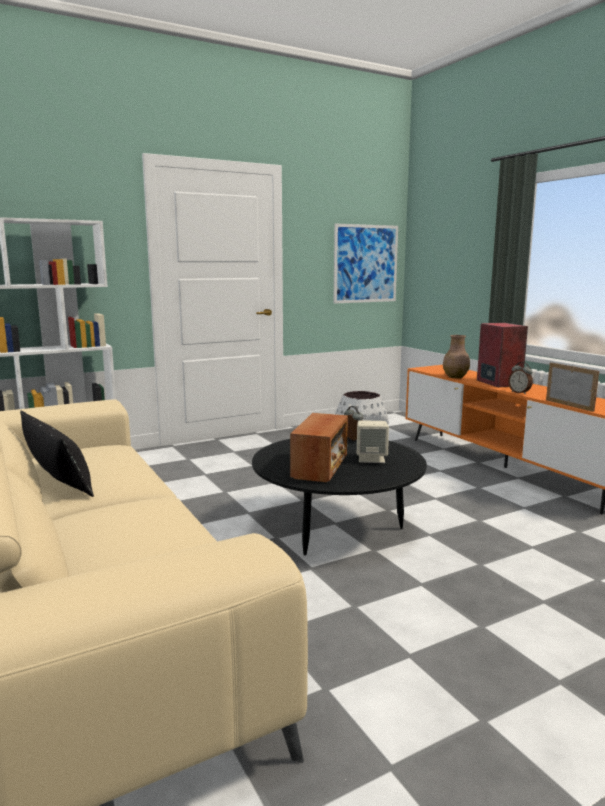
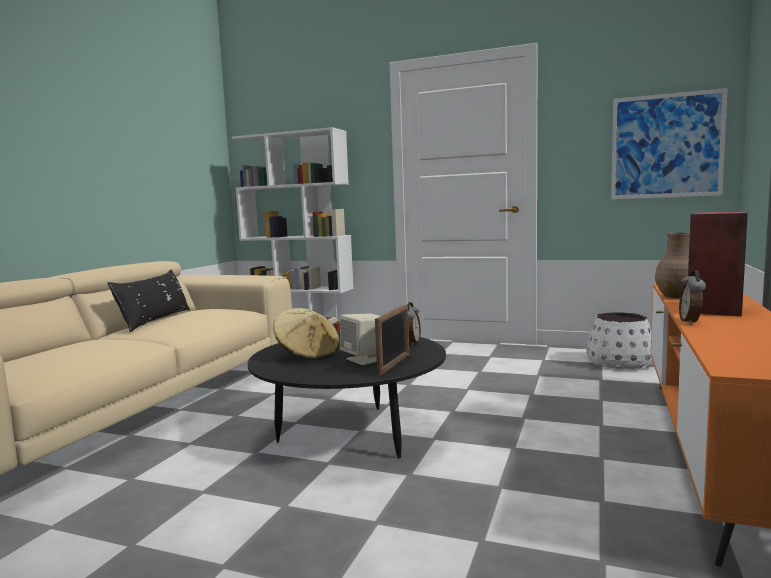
camera: 50 degrees right, 5 degrees down
radio [290,413,348,482] -> beige hat [273,308,340,360]
picture frame [546,363,599,412] -> picture frame moved to [375,304,409,376]

